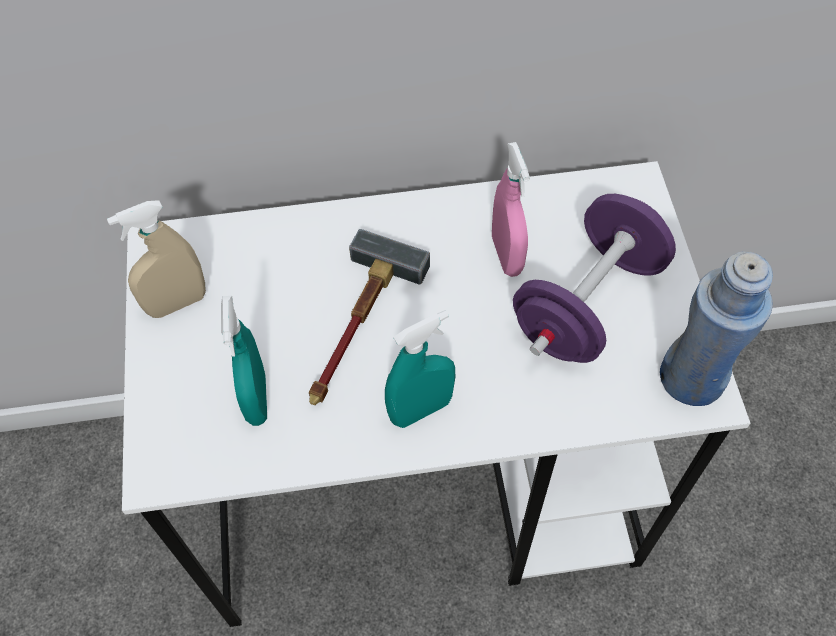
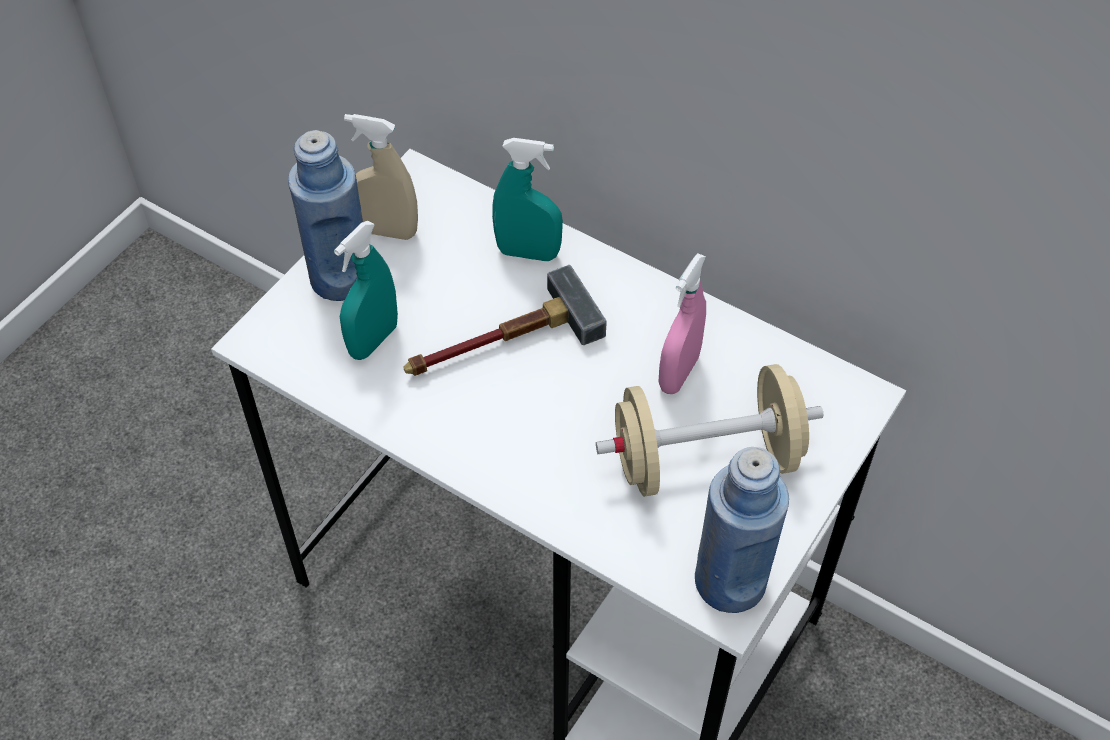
camera: 40 degrees right, 5 degrees down
turquoise spray bottle [385,310,455,428] -> turquoise spray bottle moved to [492,138,563,261]
purple dumbbell [513,194,676,363] -> beige dumbbell [596,364,823,497]
none -> blue bottle [288,130,363,301]

